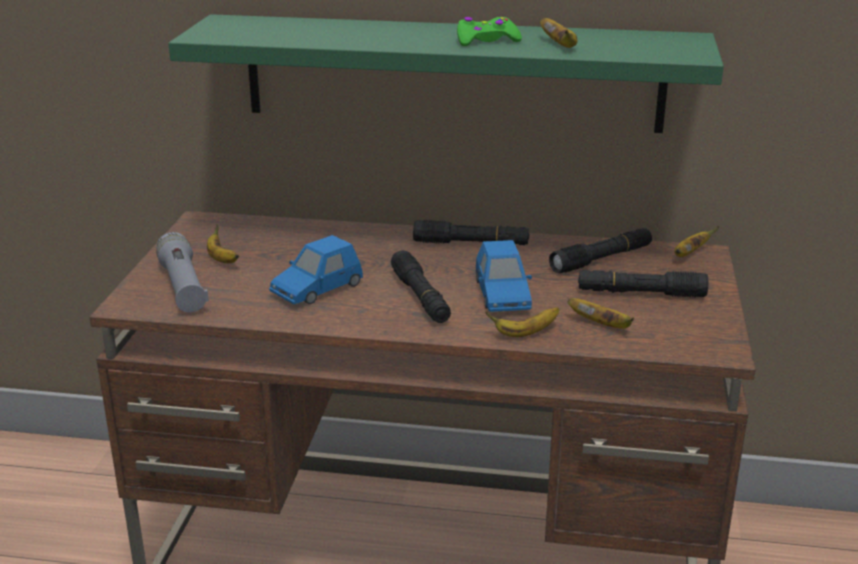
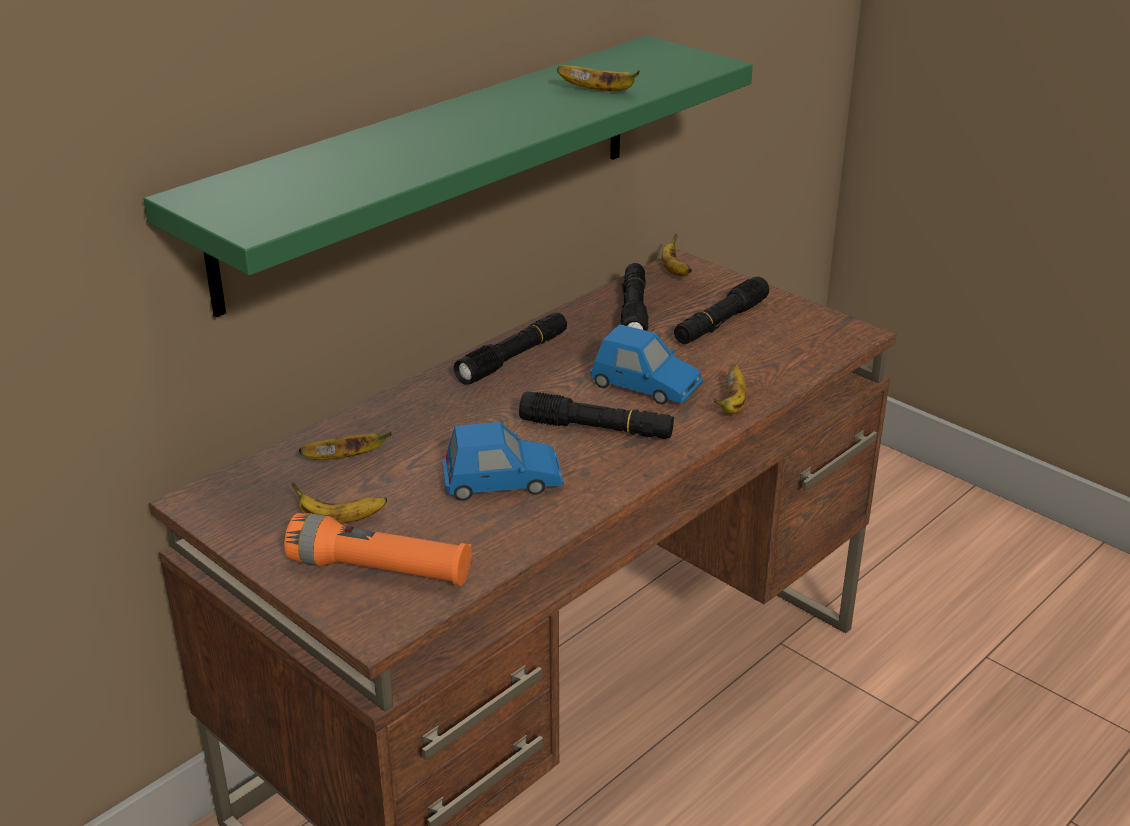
camera: 55 degrees left, 5 degrees up
grey flashlight [156,232,209,313] -> orange flashlight [284,513,472,586]
blue toy car [269,235,363,304] -> blue toy car turned 90 degrees counterclockwise [442,422,564,501]
green game controller [457,17,522,46] -> none
banana [568,298,634,329] -> banana moved to [299,432,392,460]

